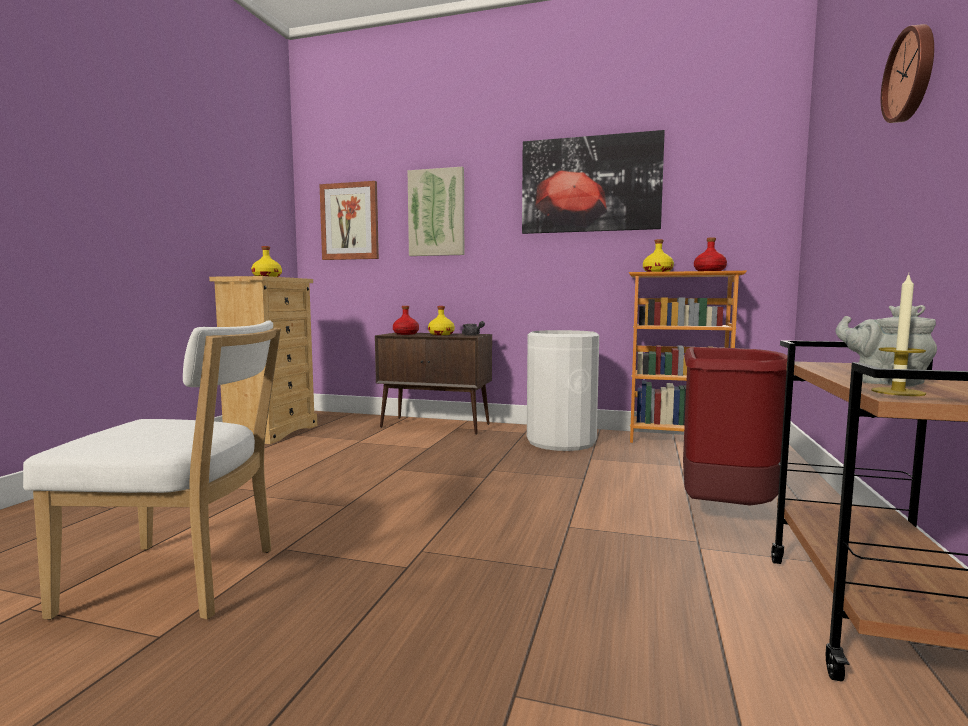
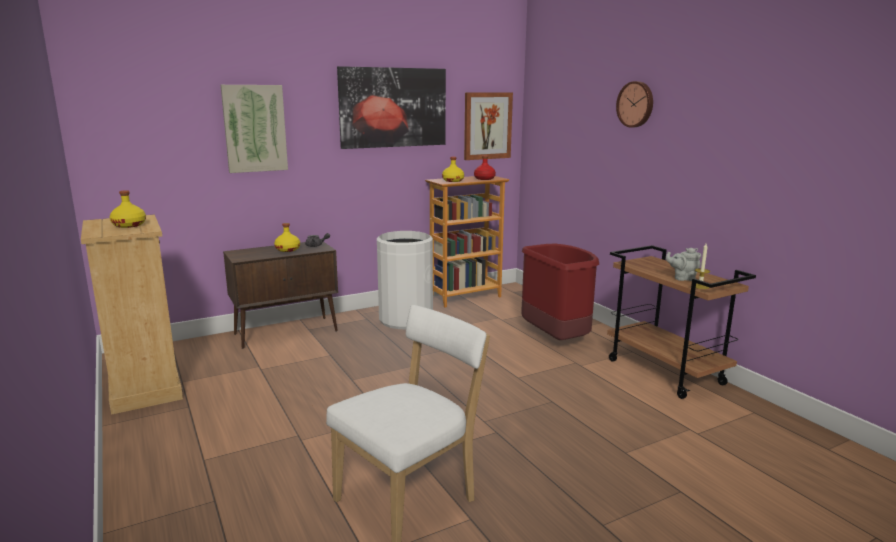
camera: 45 degrees left, 10 degrees up
picture [319,181,379,260] -> picture moved to [464,92,513,160]
red bottle [393,306,419,335] -> none

